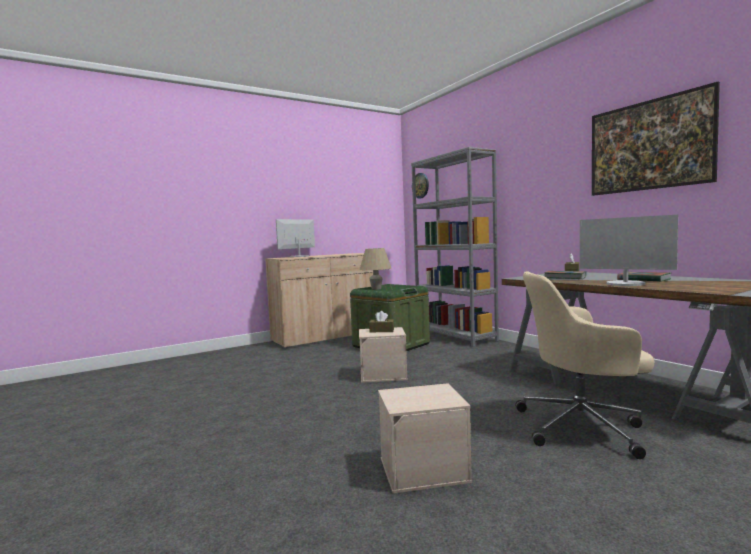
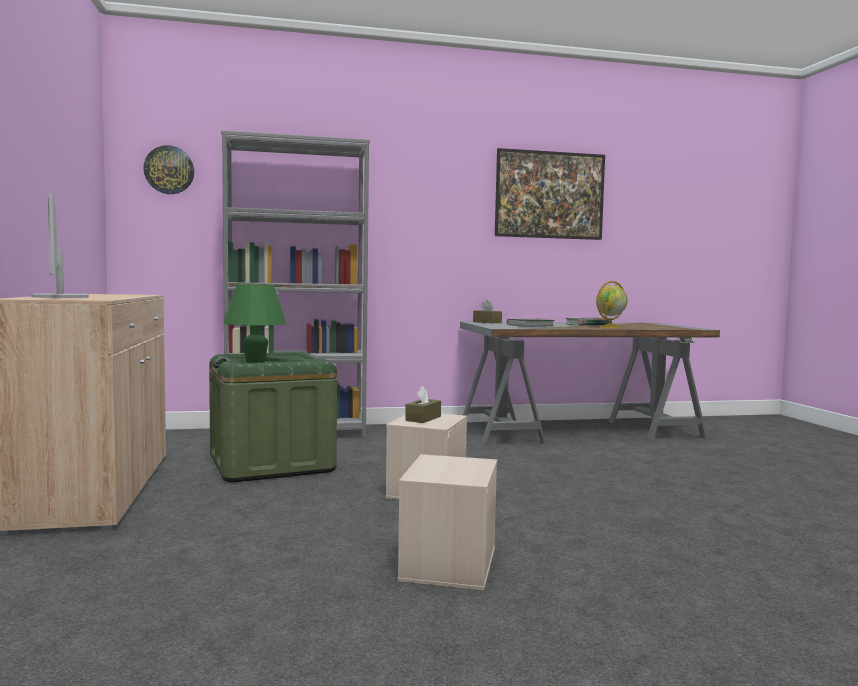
camera: 70 degrees left, 0 degrees up
beige table lamp [360,248,391,290] -> green table lamp [224,284,287,363]
beige storage box [378,383,472,493] -> beige storage box moved to [397,454,497,590]
beige office chair [515,272,654,459] -> none
monitor [580,215,678,286] -> globe [596,281,628,328]

